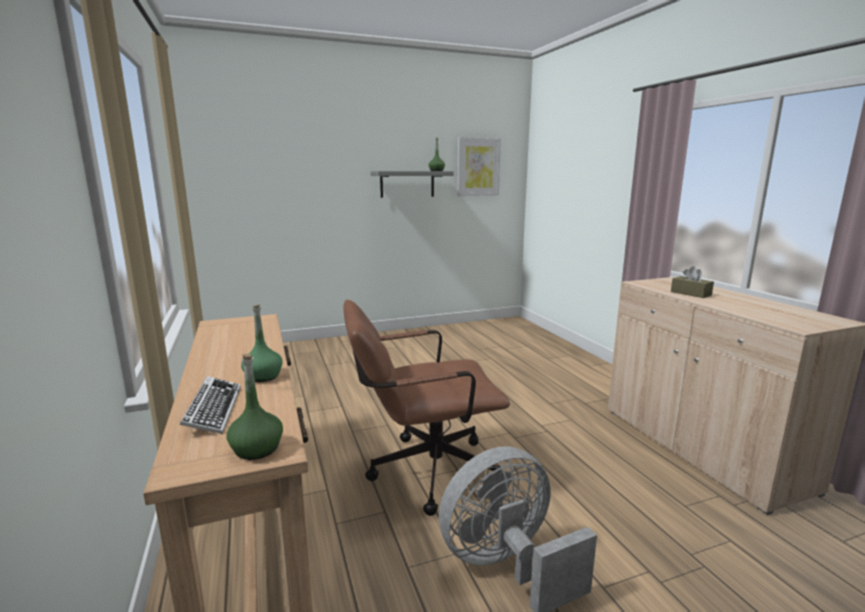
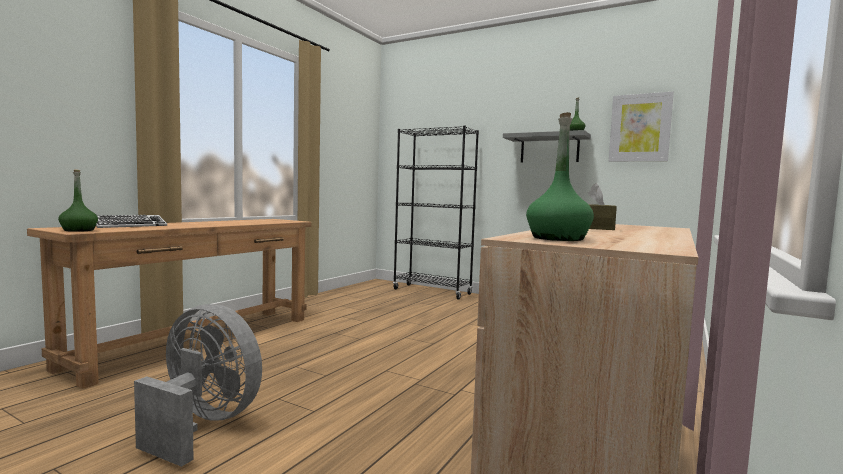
camera: 50 degrees right, 10 degrees down
green bottle [241,305,282,382] -> green bottle moved to [526,112,594,241]
brown office chair [343,300,510,516] -> none
none -> black bookcase [393,126,479,299]

